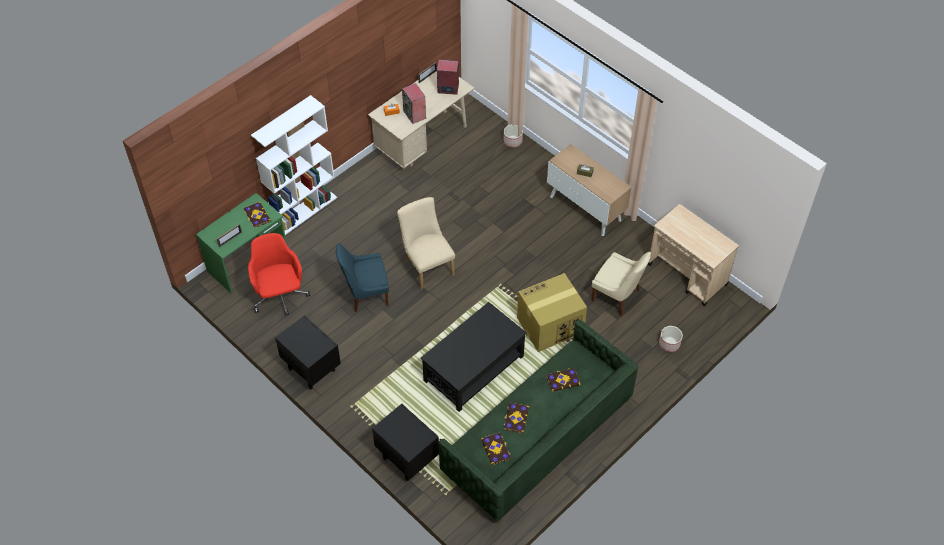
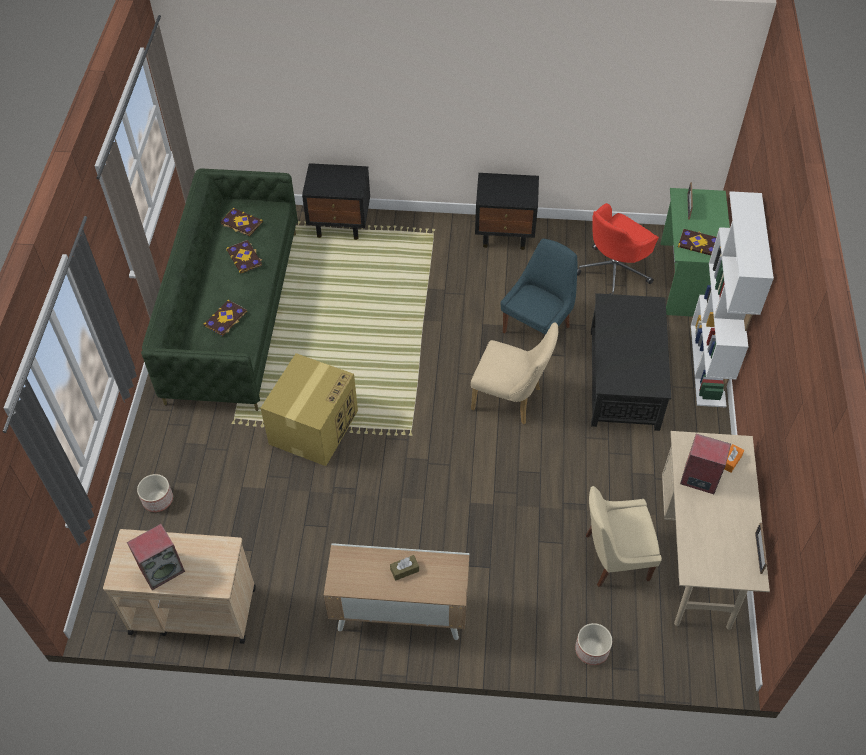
camera: 140 degrees right, 0 degrees up
red office chair [248,233,310,315] -> red office chair turned 105 degrees clockwise [577,203,659,294]
black coffee table [421,302,527,412] -> black coffee table moved to [591,293,671,431]
speaker [437,60,459,95] -> speaker moved to [127,524,185,590]
beige chair [592,252,651,316] -> beige chair moved to [586,486,662,587]

